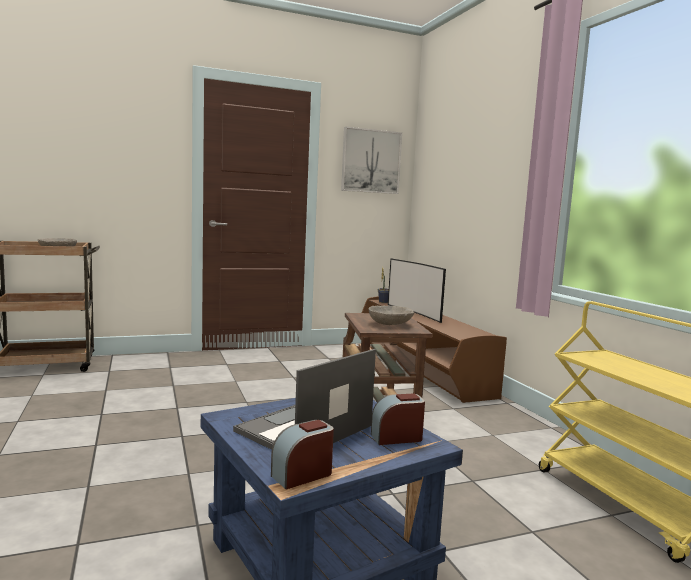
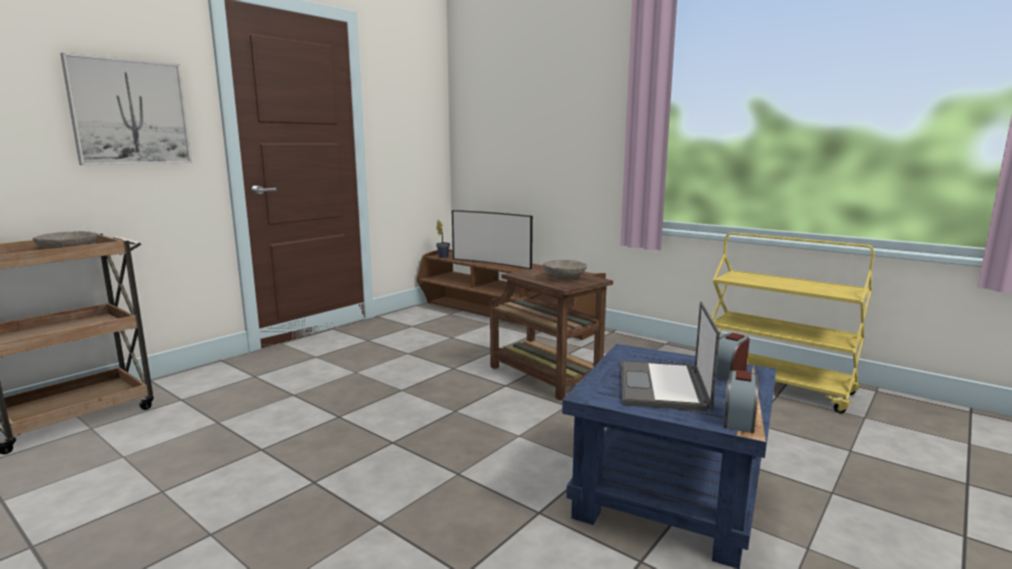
camera: 30 degrees left, 5 degrees up
picture [341,127,402,194] -> picture moved to [60,53,192,165]

